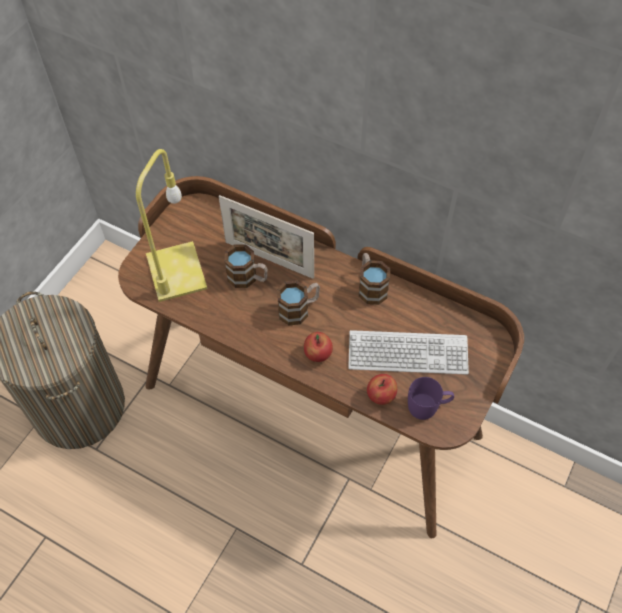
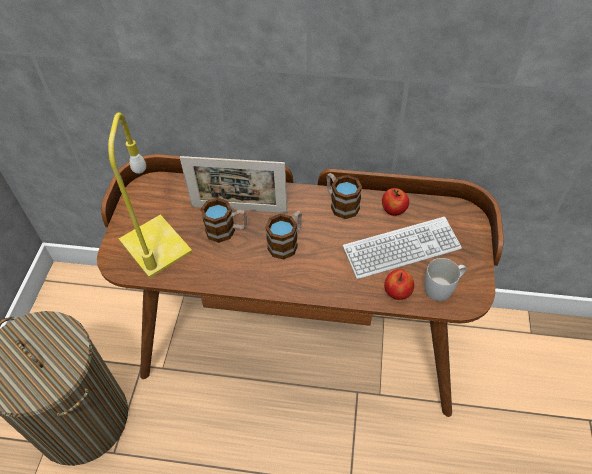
camera: 20 degrees left, 5 degrees down
apple [304,332,333,362] -> apple moved to [382,188,409,216]
purple mug [408,377,454,420] -> white mug [425,258,466,301]

